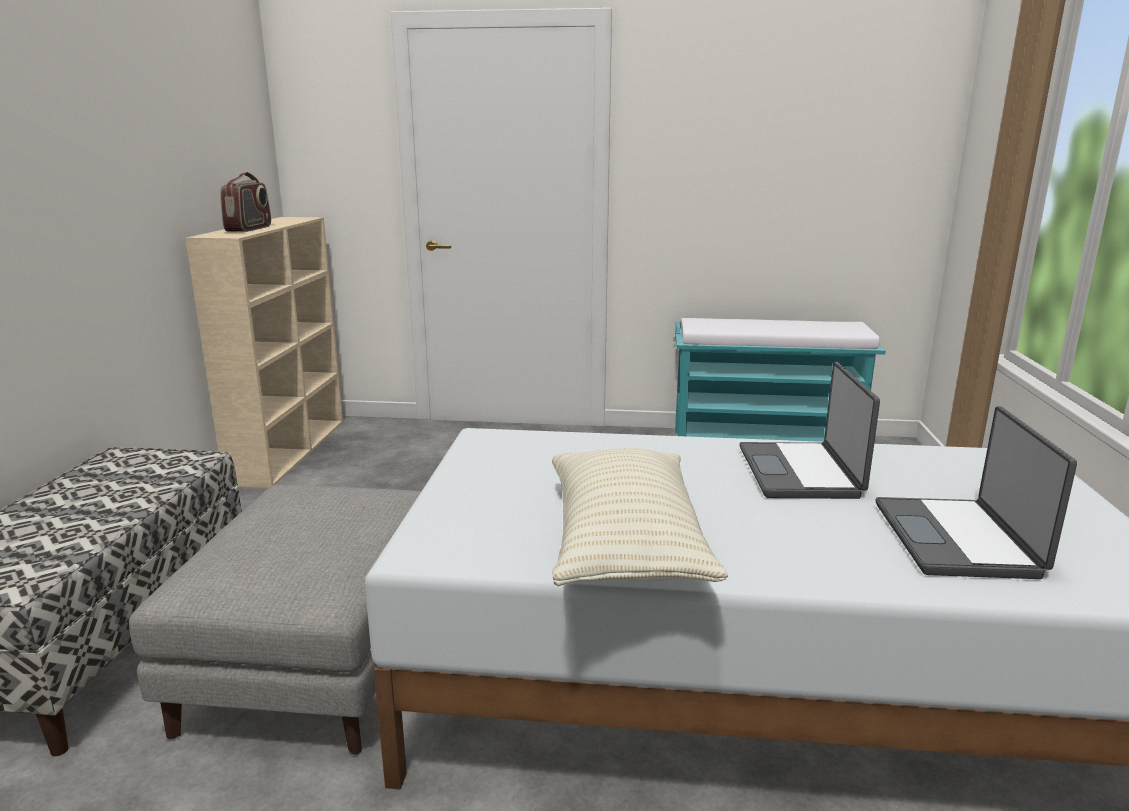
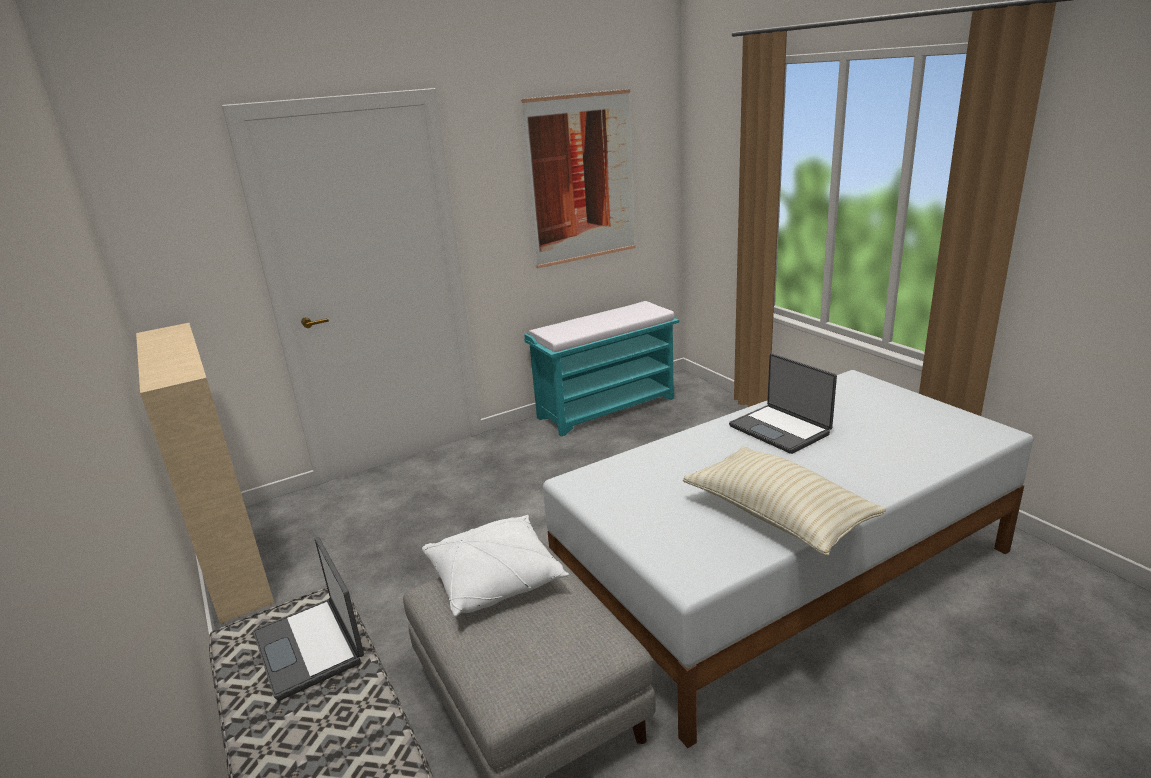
camera: 35 degrees left, 5 degrees up
radio [220,172,271,232] -> none
laptop [875,406,1077,579] -> laptop moved to [253,537,364,701]
none -> white pillow [422,515,569,617]
none -> picture [521,89,636,268]

